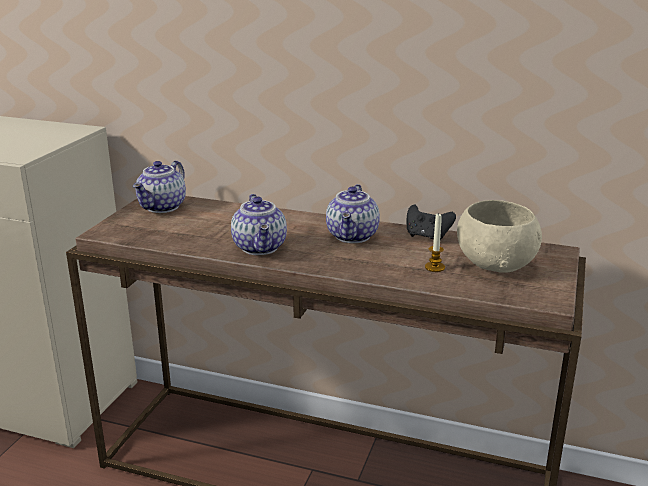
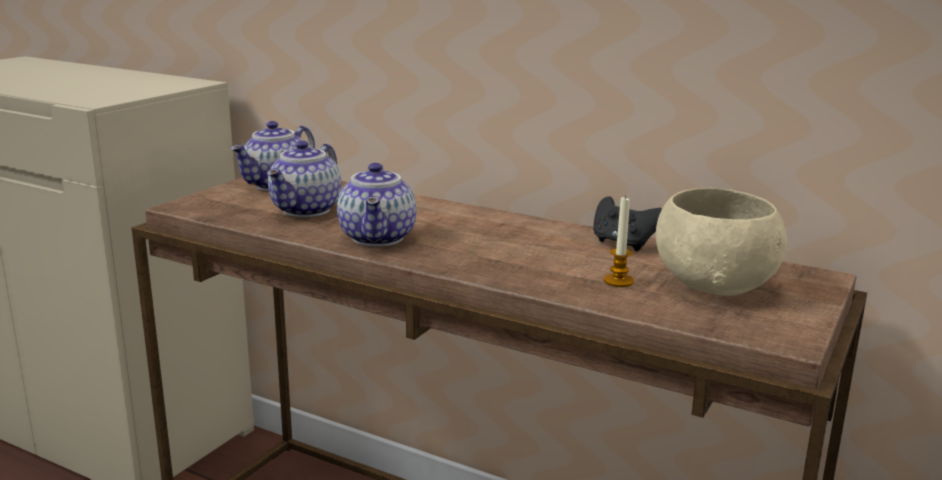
camera: 10 degrees right, 5 degrees down
teapot [326,184,380,243] -> teapot moved to [267,141,341,217]

